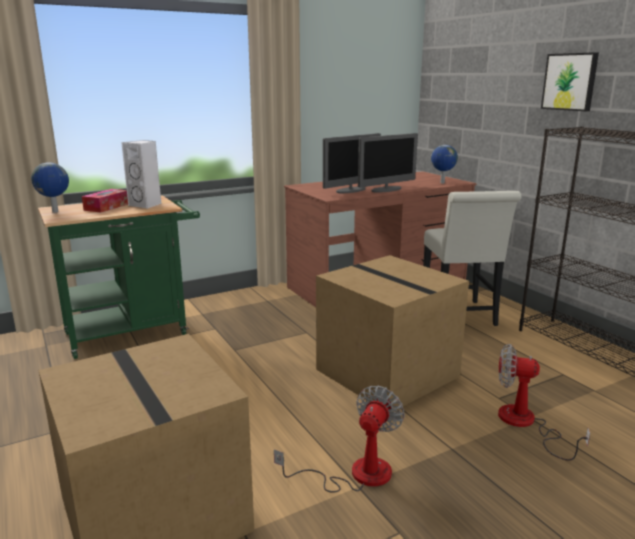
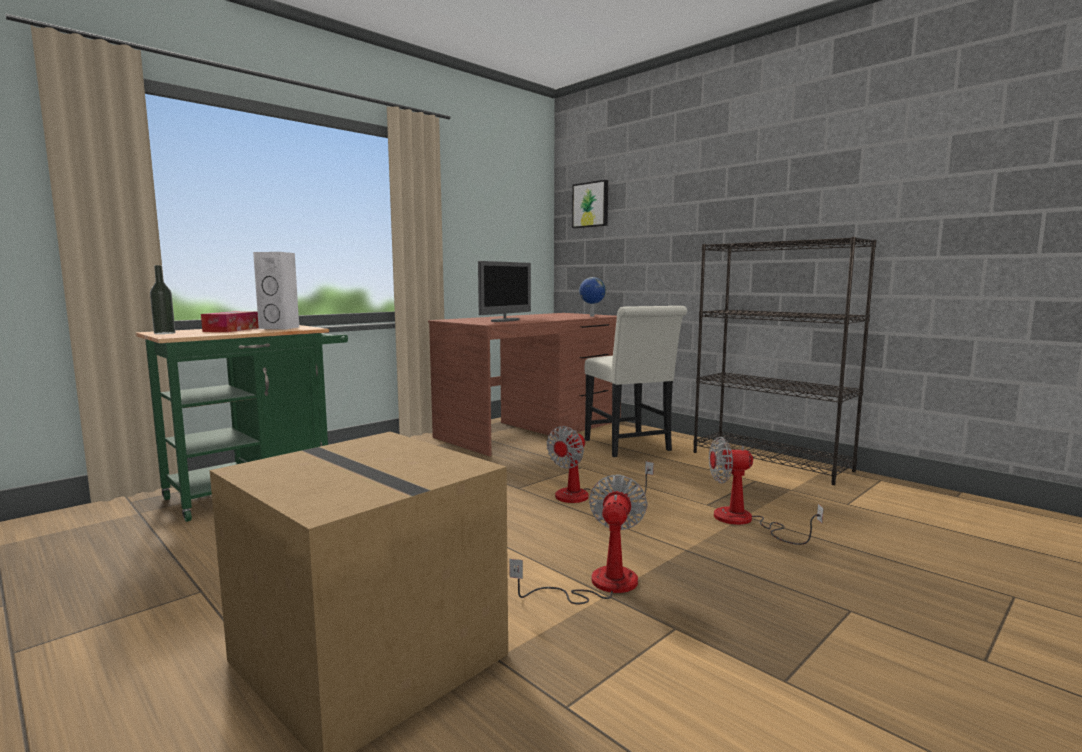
camera: 15 degrees left, 10 degrees down
globe [31,162,69,213] -> bottle [150,265,175,334]
cardboard box [316,255,469,408] -> fan [547,426,654,503]
monitor [358,133,418,193] -> none
picture [541,52,599,111] -> picture moved to [572,180,608,228]

